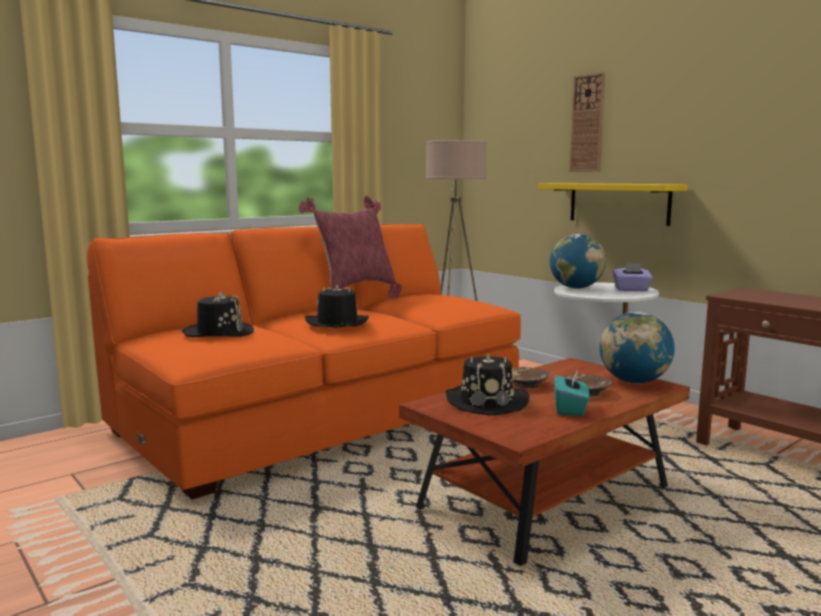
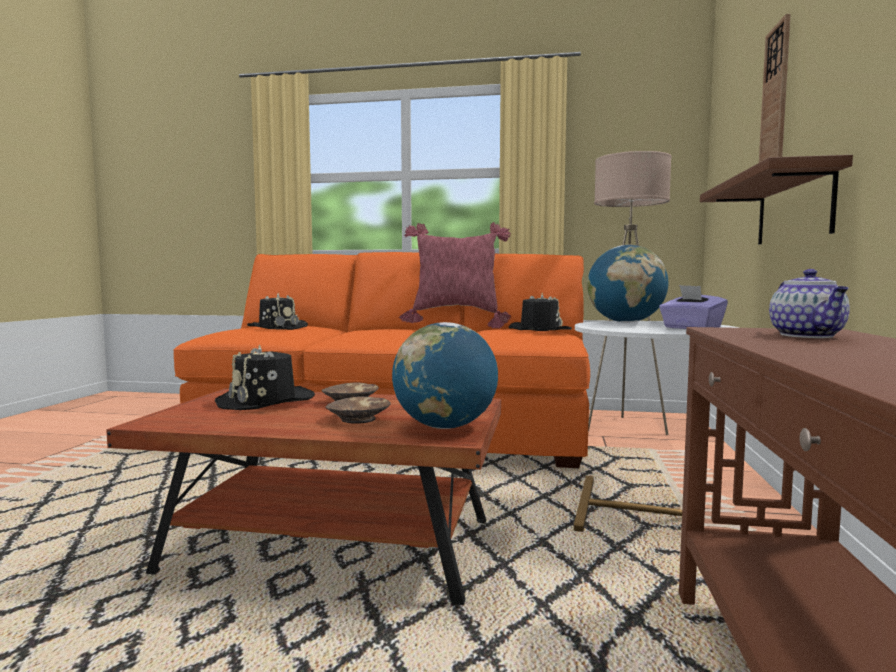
camera: 50 degrees right, 5 degrees down
black hat [305,285,369,328] -> black hat moved to [509,293,572,331]
yellow shelf [538,183,688,226] -> brown shelf [700,155,853,244]
turquoise tissue box [554,371,589,416] -> none
none -> teapot [769,269,850,338]

